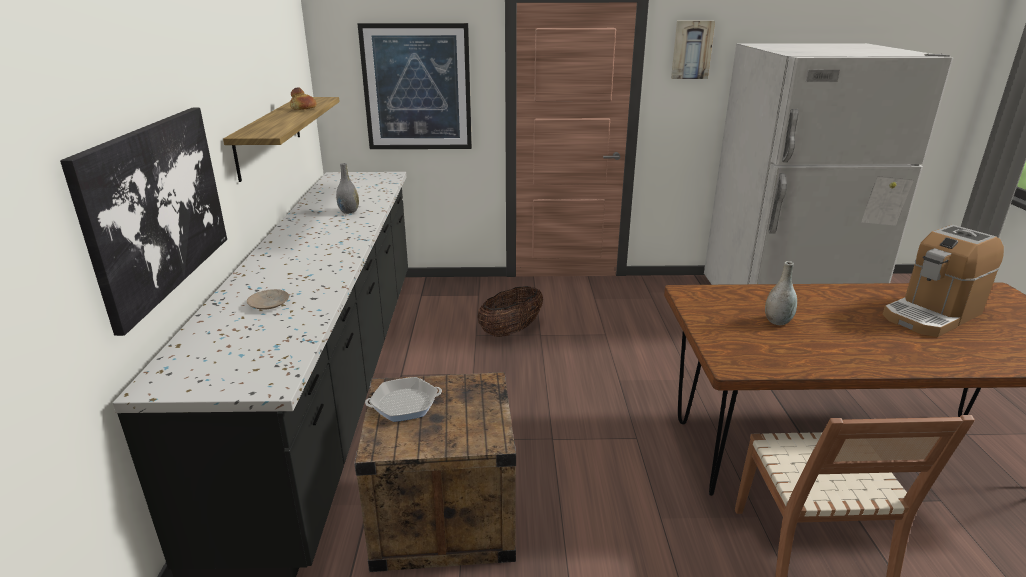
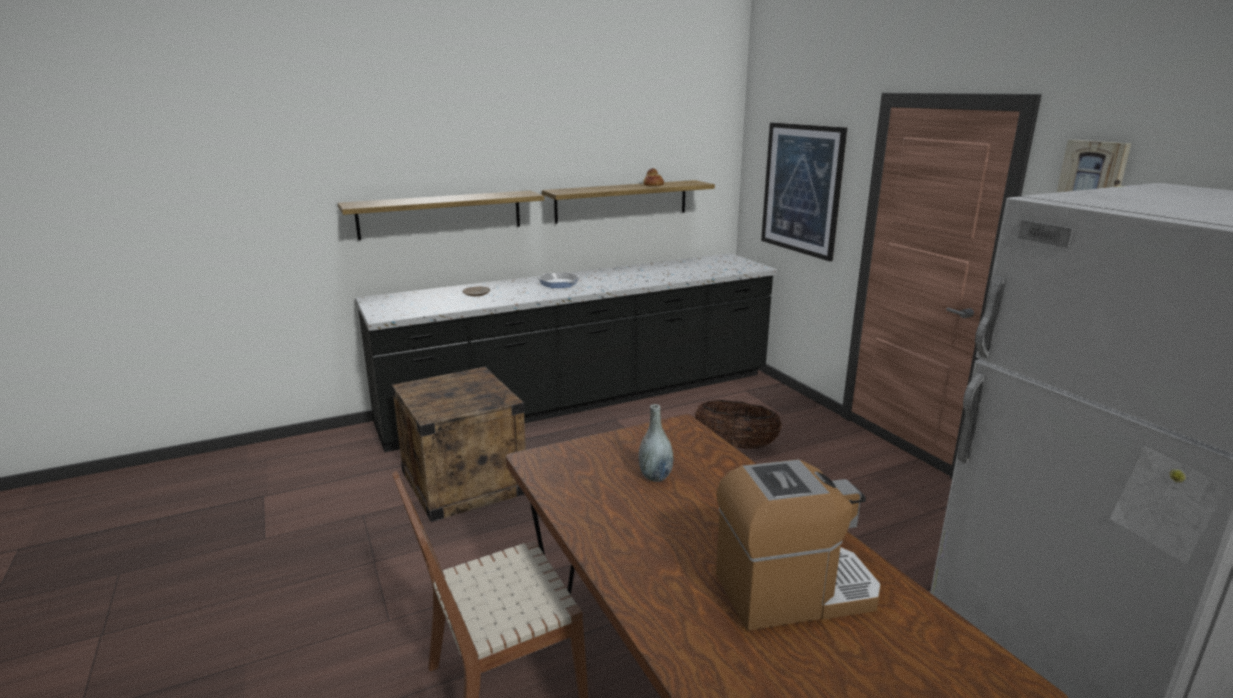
camera: 65 degrees right, 5 degrees down
picture [60,107,227,336] -> shelf [338,191,544,240]
grey vase [336,163,359,214] -> none
frying pan [365,377,442,422] -> frying pan moved to [538,272,580,288]
coffee machine [883,225,1004,337] -> coffee machine turned 135 degrees clockwise [716,459,881,631]

